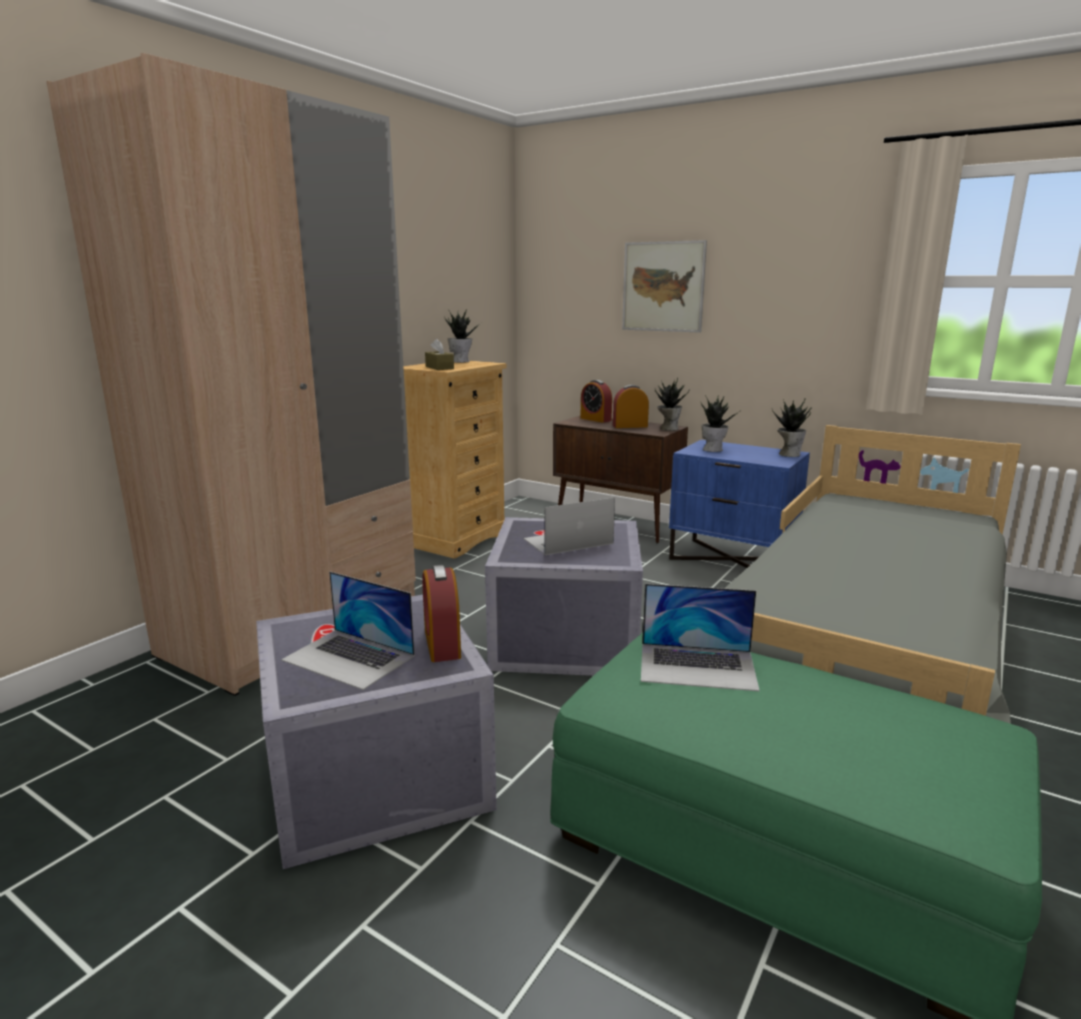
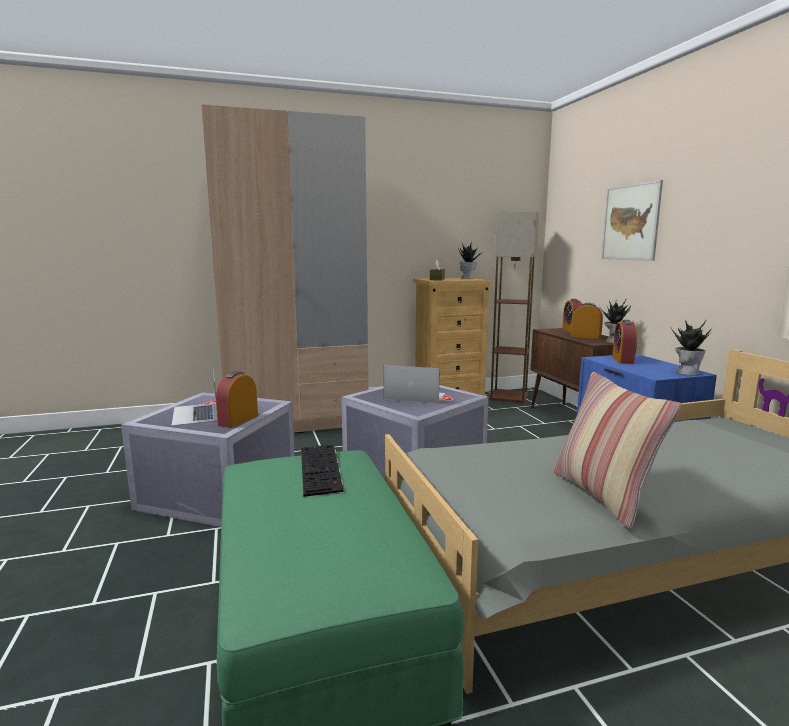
camera: 40 degrees right, 5 degrees down
laptop [641,584,760,692] -> keyboard [301,445,344,497]
potted plant [700,395,739,452] -> alarm clock [612,320,637,364]
none -> floor lamp [489,212,539,403]
none -> pillow [553,372,682,529]

